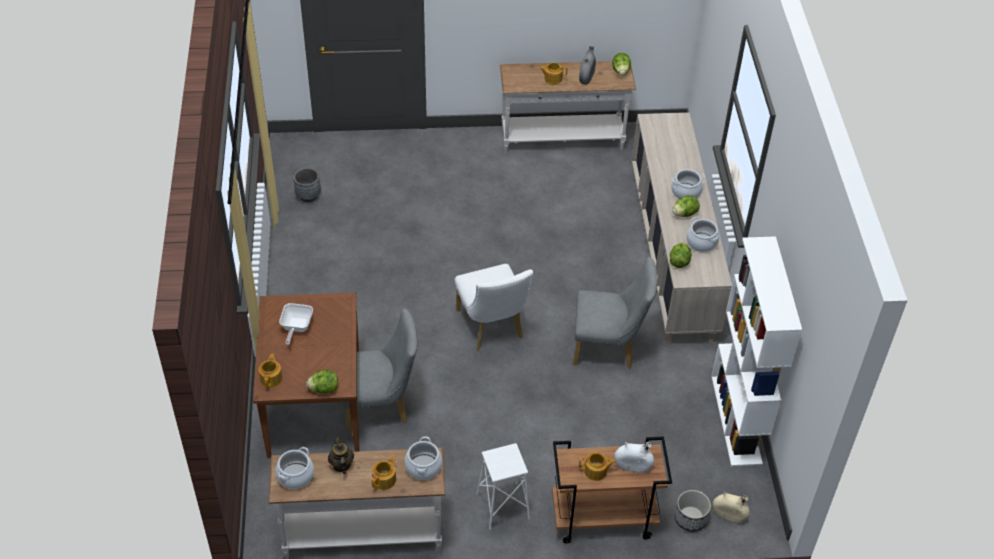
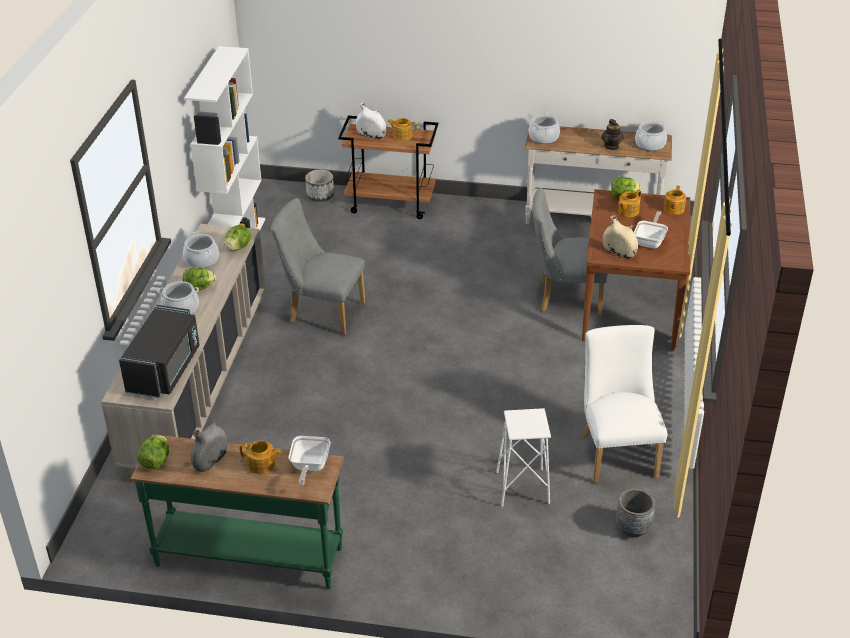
camera: 165 degrees left, 10 degrees down
teapot [372,455,396,490] -> teapot moved to [618,190,641,217]
white chair [455,264,533,350] -> white chair moved to [582,325,667,483]
white stool [476,443,530,530] -> white stool moved to [496,408,551,507]
white console table [500,61,636,154] -> green console table [130,434,344,589]
beige vase [712,492,750,524] -> beige vase moved to [603,215,638,259]
none -> black microwave [119,305,200,398]
none -> frying pan [289,436,330,486]

